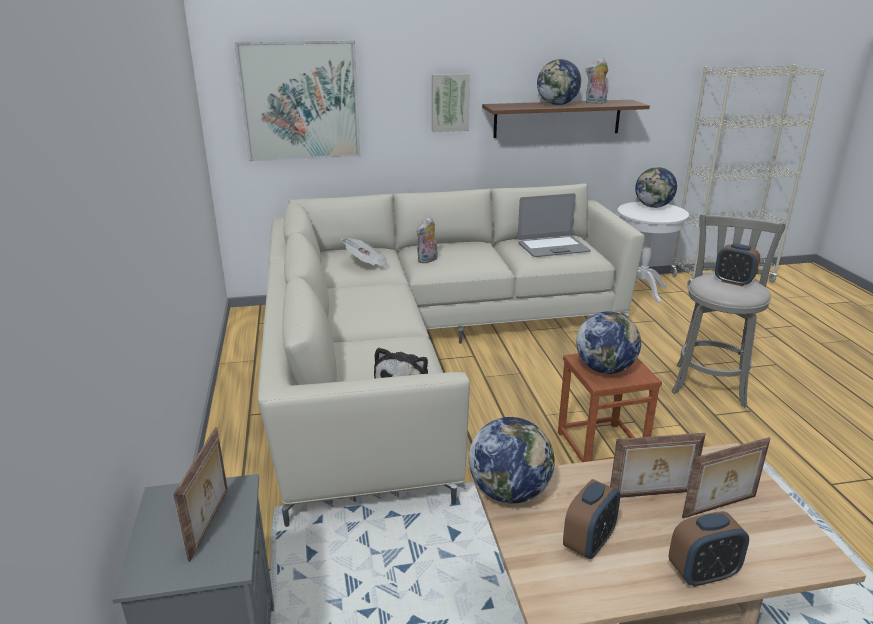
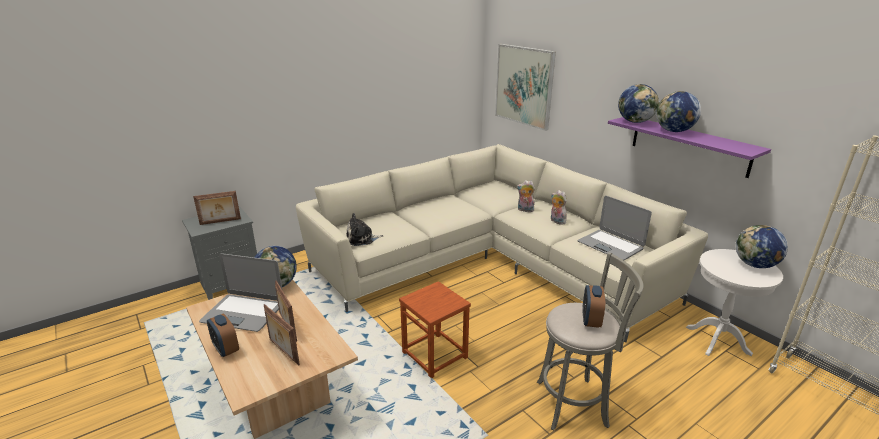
camera: 65 degrees right, 0 degrees up
newspaper [341,238,390,268] -> none
picture [432,73,470,132] -> none
brown shelf [482,100,650,138] -> purple shelf [608,117,771,178]
alarm clock [563,479,620,559] -> laptop [199,253,282,332]
globe [576,311,641,374] -> globe moved to [618,84,659,123]
plush toy [585,58,608,104] -> plush toy moved to [551,190,567,225]

